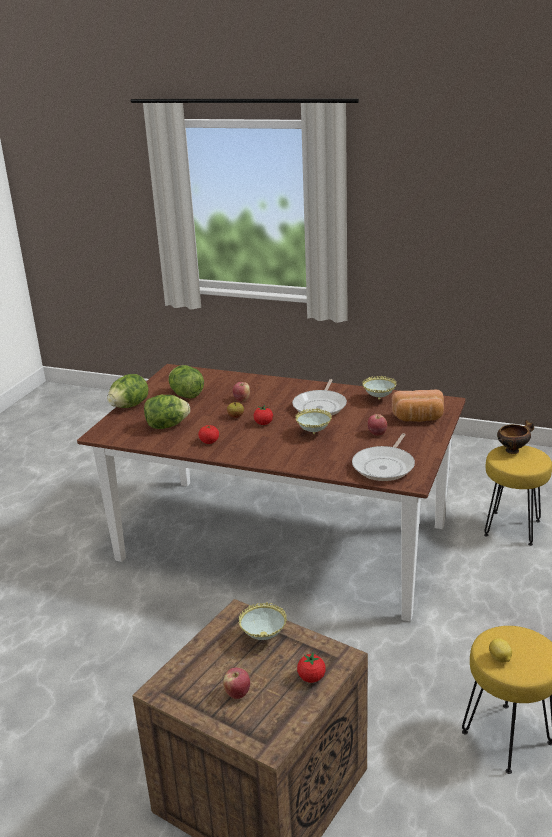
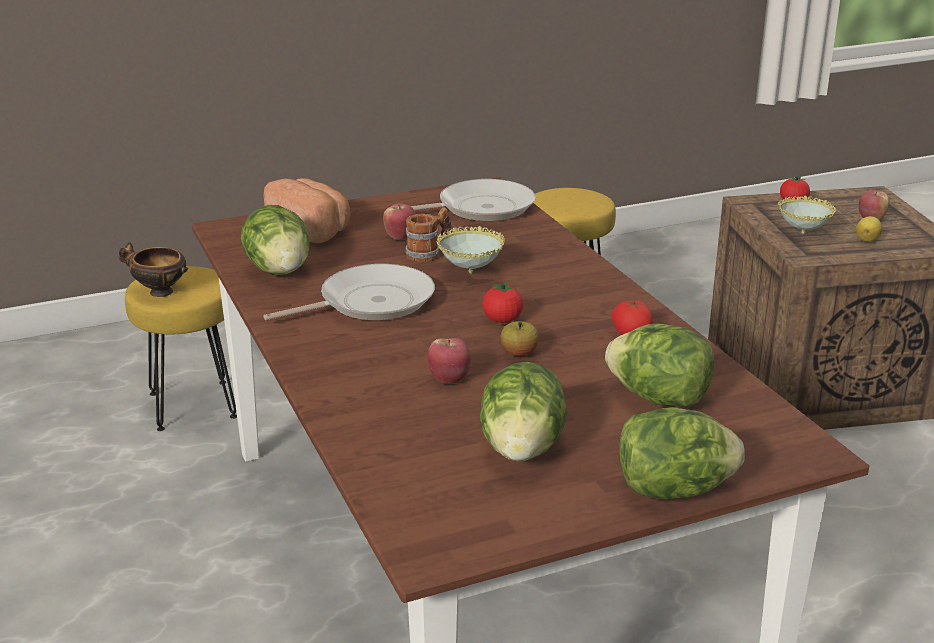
camera: 135 degrees left, 0 degrees up
bowl [363,376,396,400] -> lettuce [241,205,310,275]
lemon [489,639,512,663] -> lemon moved to [856,216,882,242]
none -> mug [406,207,452,262]

